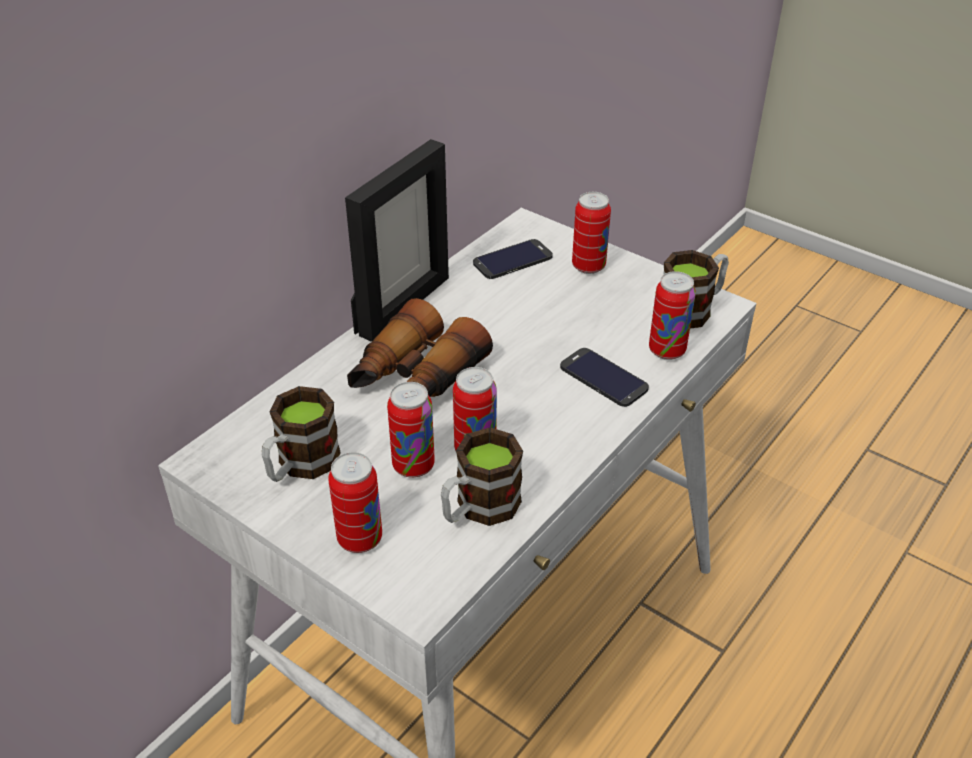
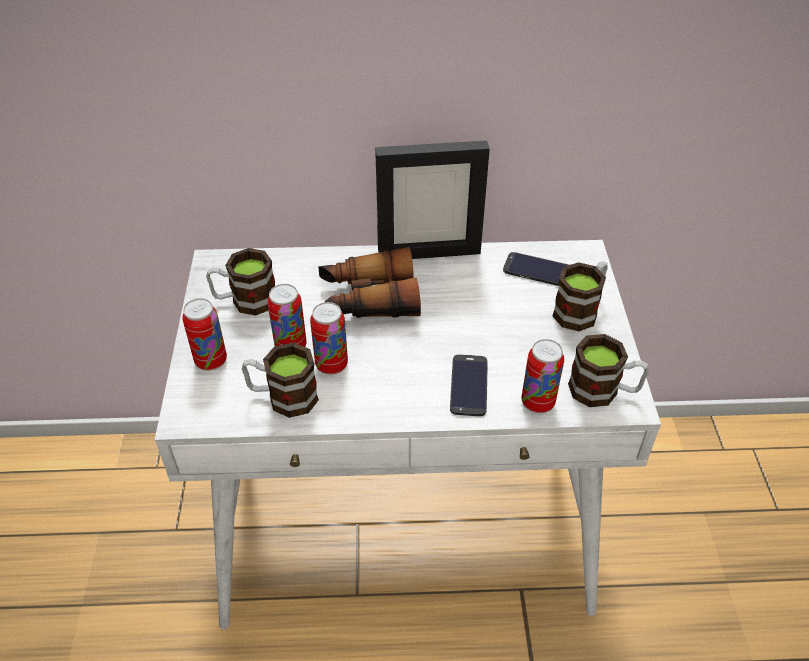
camera: 50 degrees right, 5 degrees up
can [572,192,611,274] -> mug [552,261,607,331]

